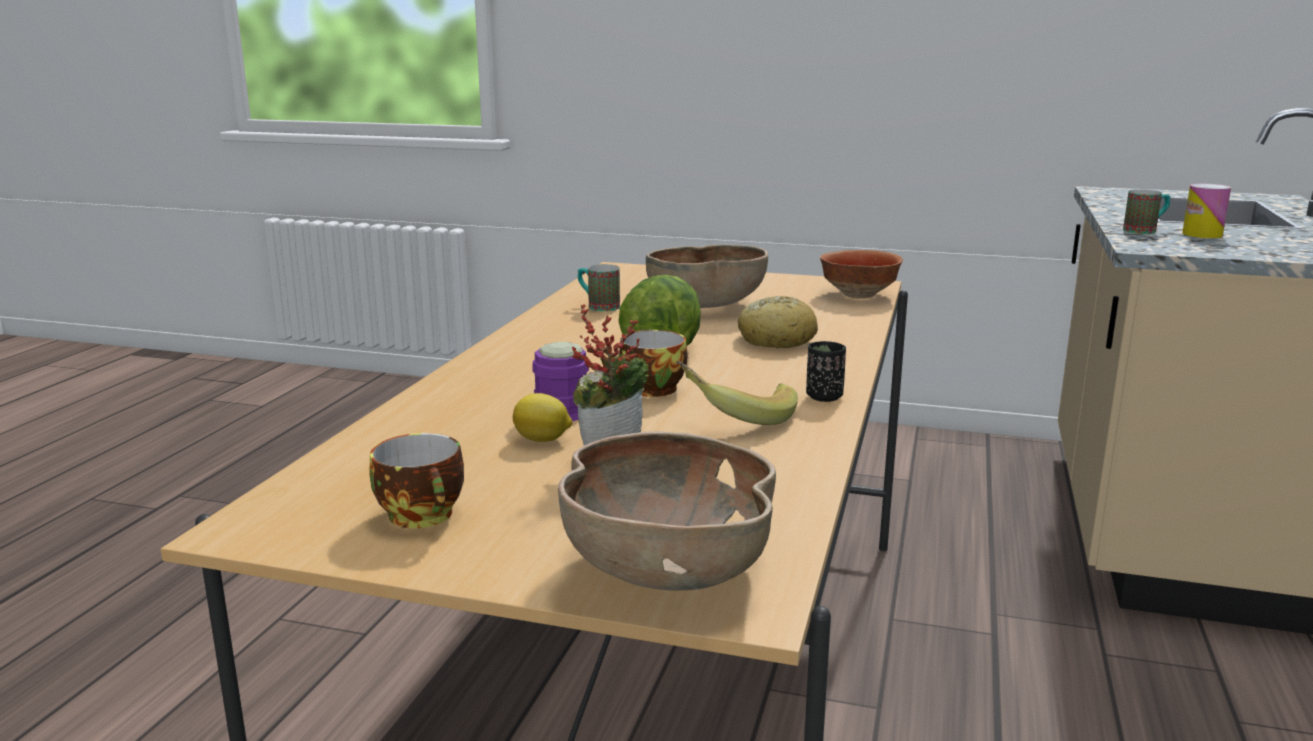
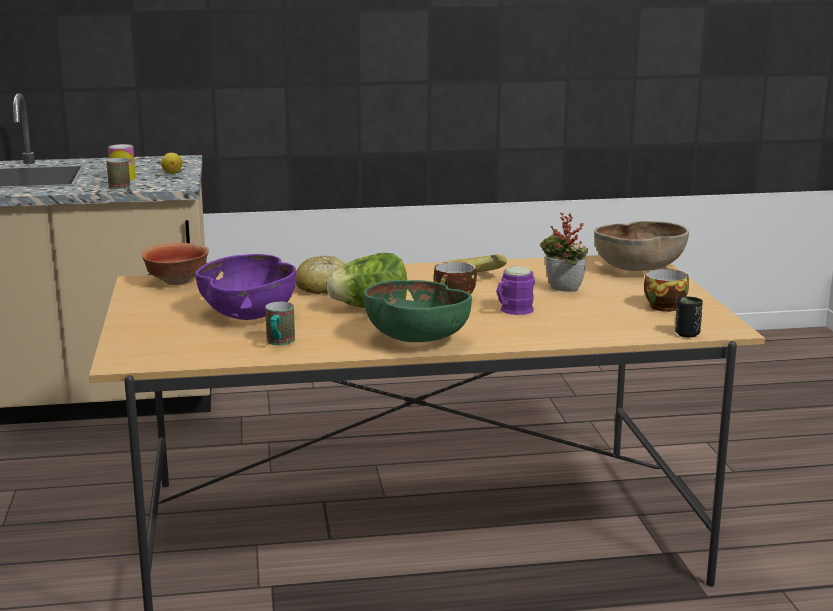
camera: 115 degrees left, 0 degrees up
lemon [513,393,573,442] -> lemon moved to [161,153,182,174]
brown bowl [646,244,768,308] -> purple bowl [195,254,296,320]
black cup [806,341,846,402] -> black cup moved to [675,296,703,337]
none -> green bowl [364,280,472,342]

